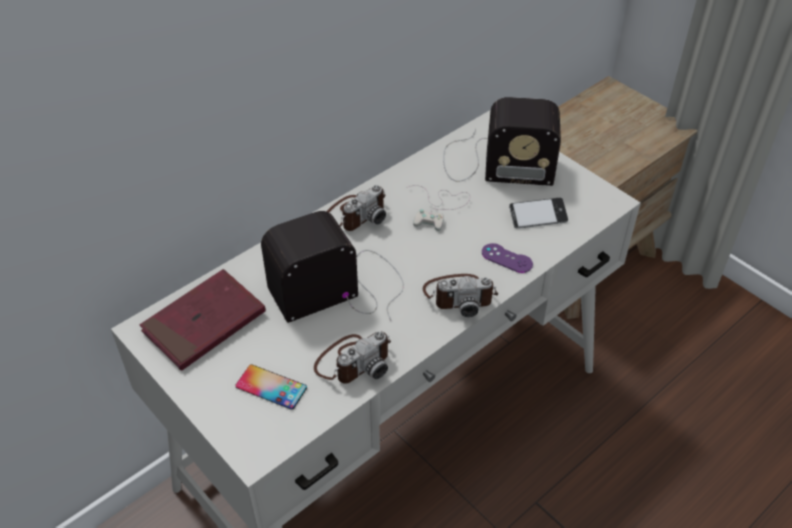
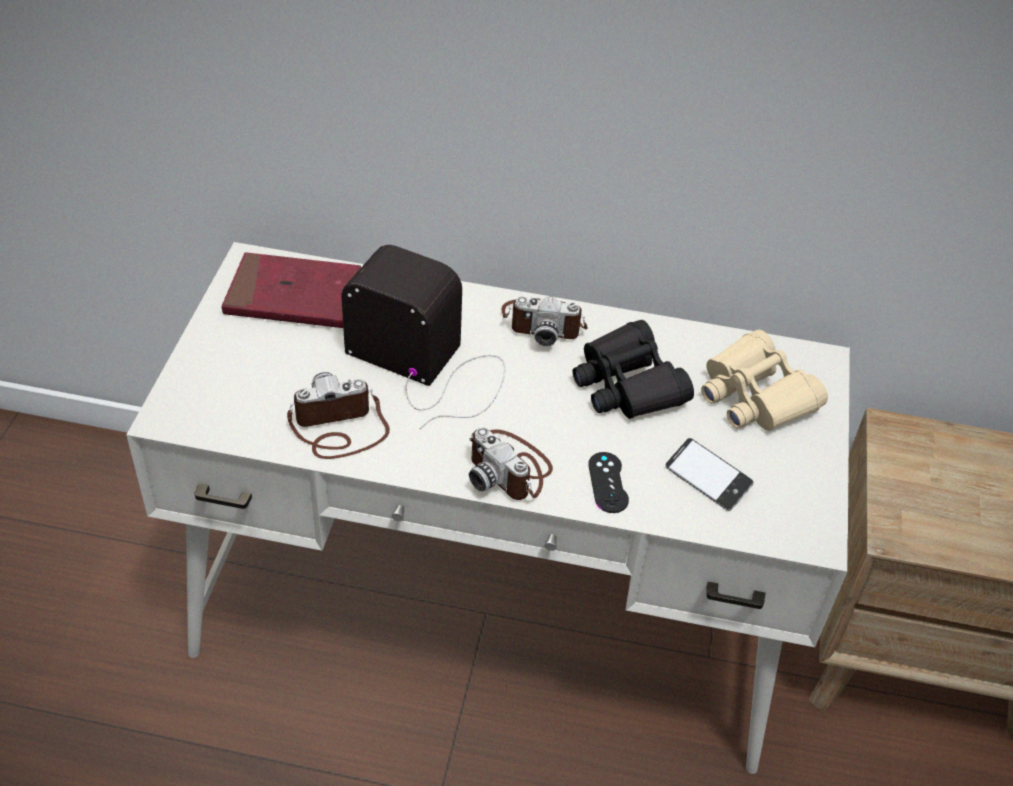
camera: 50 degrees right, 0 degrees up
phone [235,364,307,410] -> none
camera [314,331,391,384] -> camera turned 150 degrees clockwise [287,372,390,459]
white game controller [408,185,470,231] -> black binoculars [573,320,694,419]
radio [443,97,561,186] -> beige binoculars [701,330,828,431]
purple game controller [482,243,533,273] -> black game controller [588,452,629,513]

